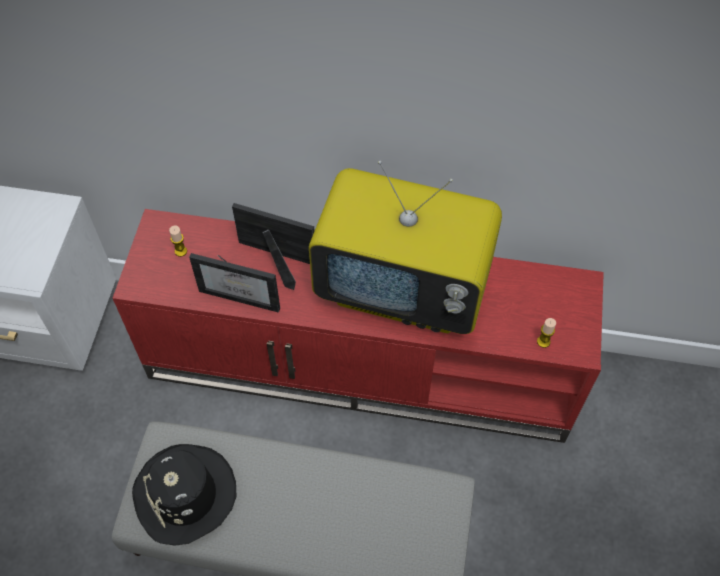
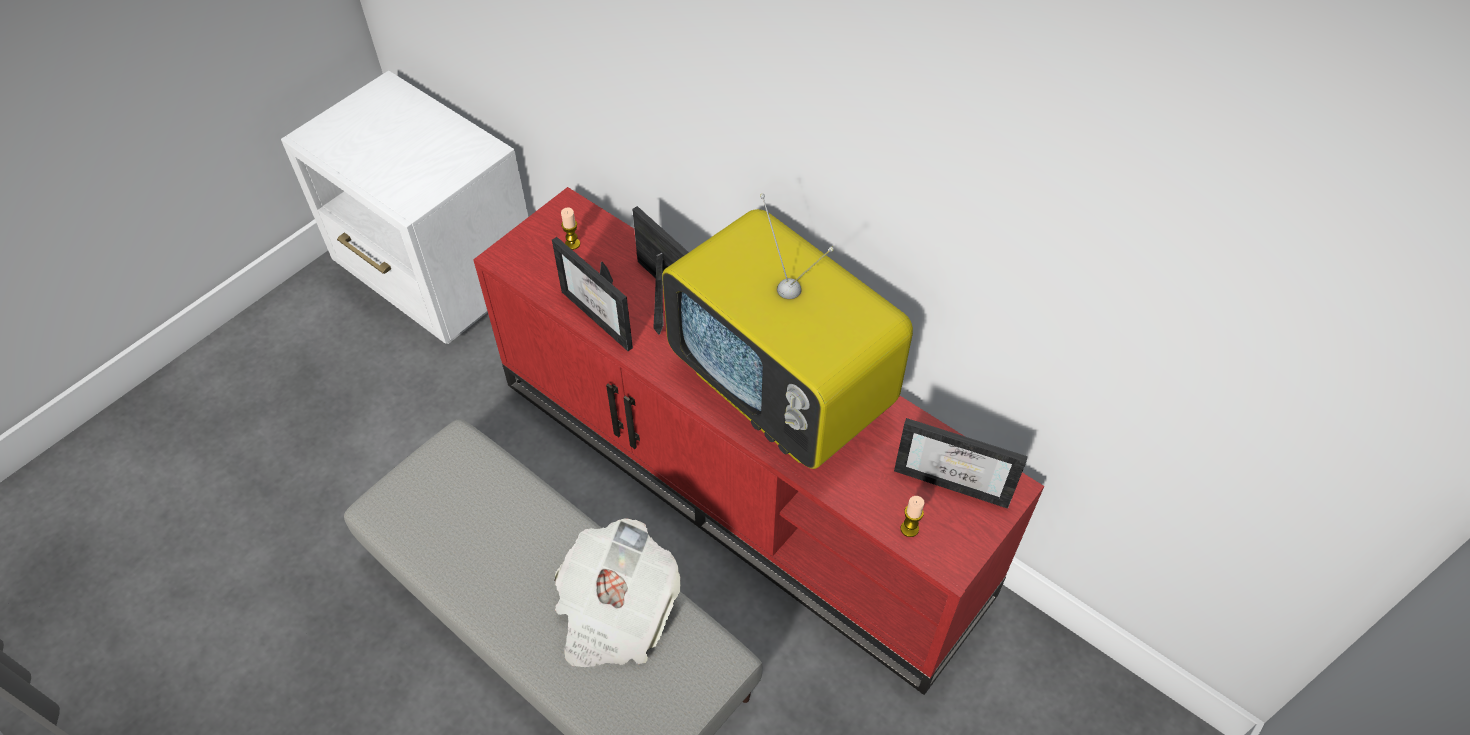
camera: 30 degrees right, 5 degrees down
black hat [132,444,237,546] -> none
none -> newspaper [554,519,681,667]
none -> picture frame [894,418,1028,509]

